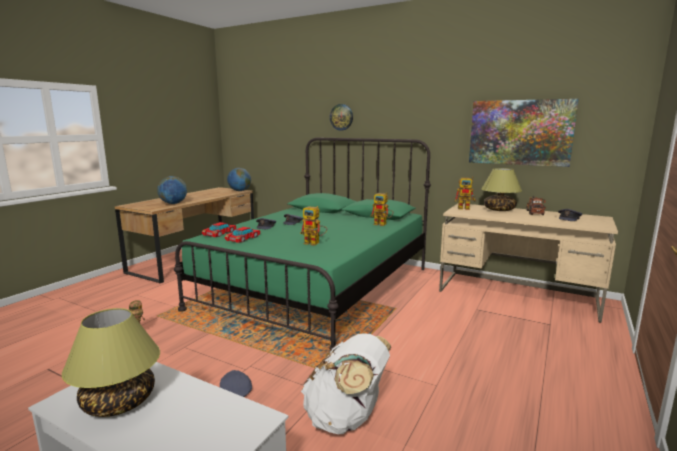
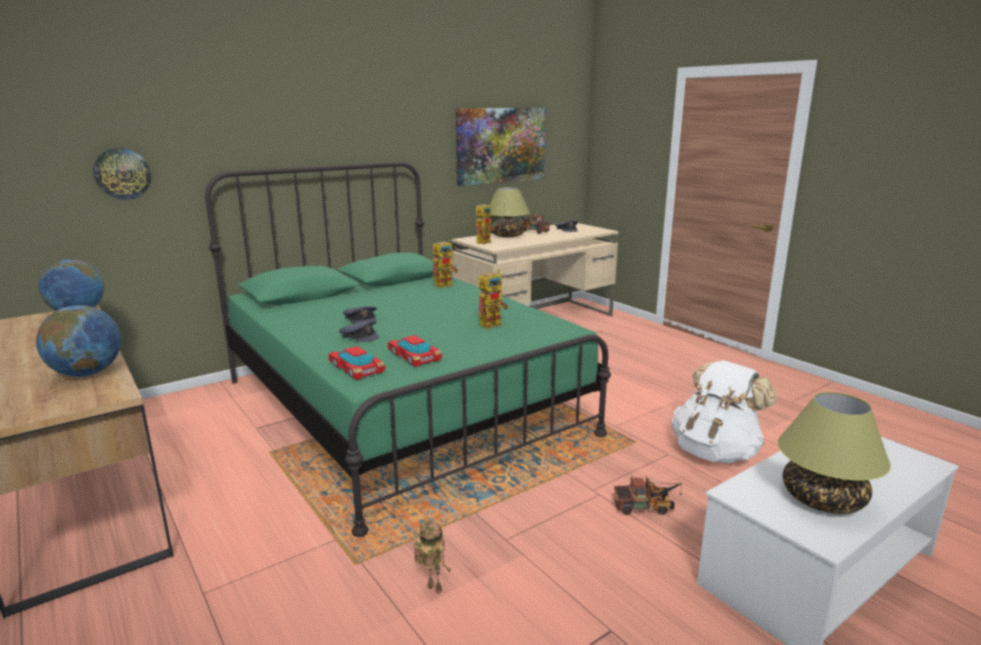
camera: 65 degrees left, 5 degrees up
grey cap [220,370,252,397] -> toy truck [614,476,682,515]
wall clock [330,104,353,130] -> wall clock moved to [93,148,151,200]

